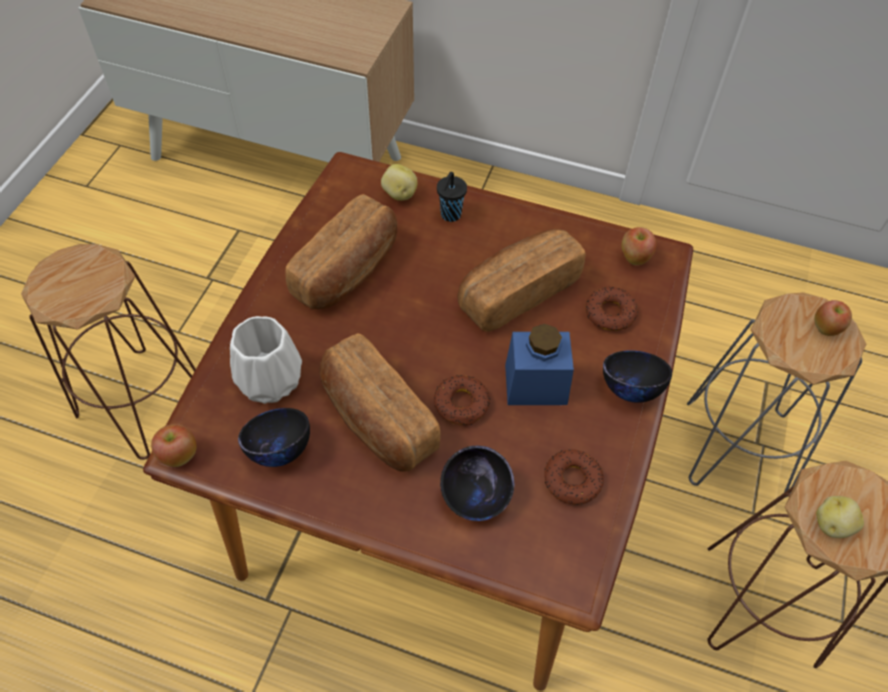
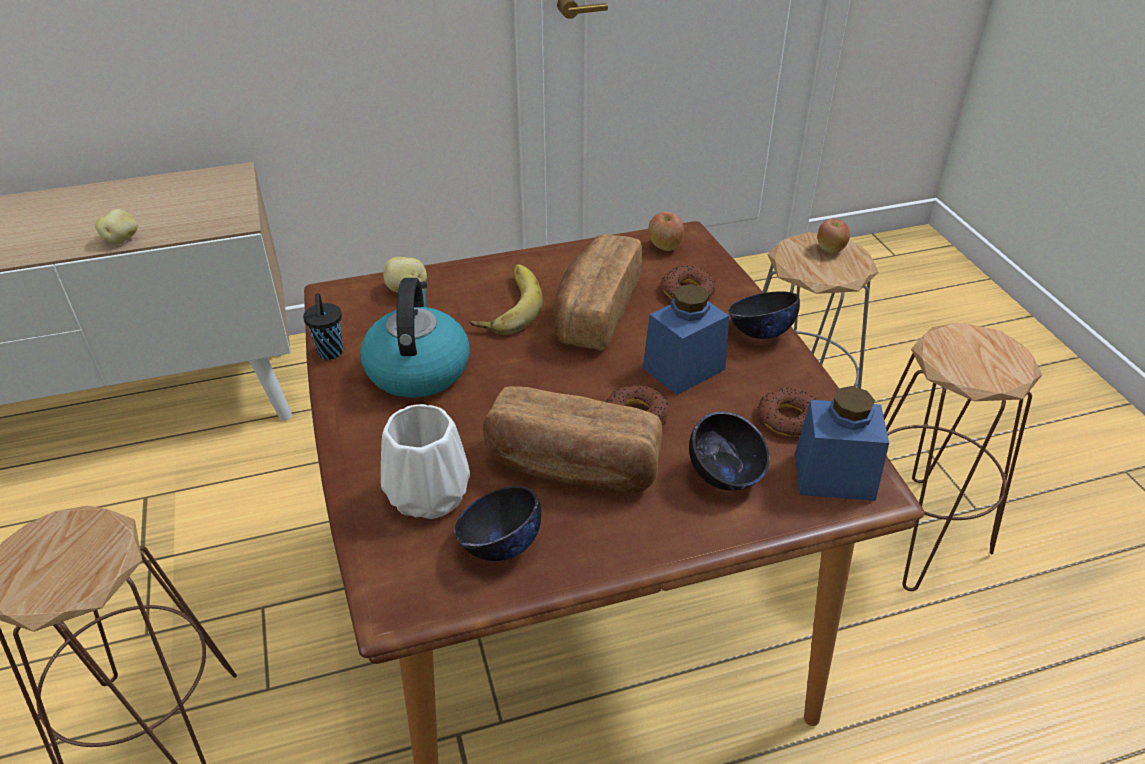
camera: 35 degrees left, 15 degrees down
apple [151,424,196,467] -> none
bread [285,194,397,309] -> kettle [360,278,470,398]
black cup [437,172,467,222] -> black cup moved to [303,293,343,360]
potato [816,496,864,538] -> potato moved to [95,209,138,244]
none -> banana [470,264,543,335]
none -> blue jar [795,386,889,501]

